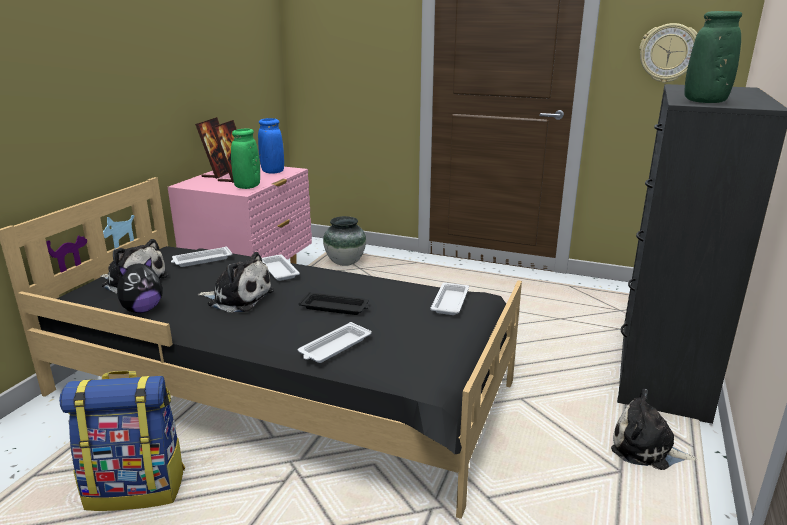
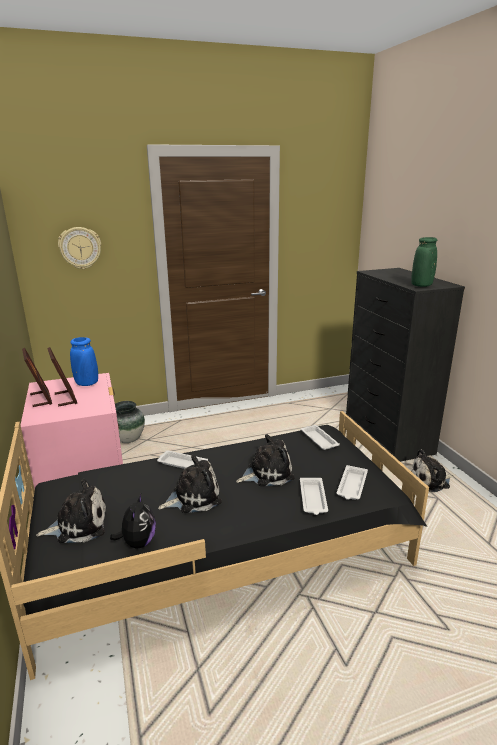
camera: 40 degrees left, 0 degrees up
backpack [59,371,185,511] -> none
white tray [171,246,232,267] -> white tray moved to [337,465,368,500]
green vase [231,129,260,189] -> none
black tray [299,292,369,315] -> plush toy [236,434,295,487]
wall clock [639,23,698,83] -> wall clock moved to [58,227,101,269]

